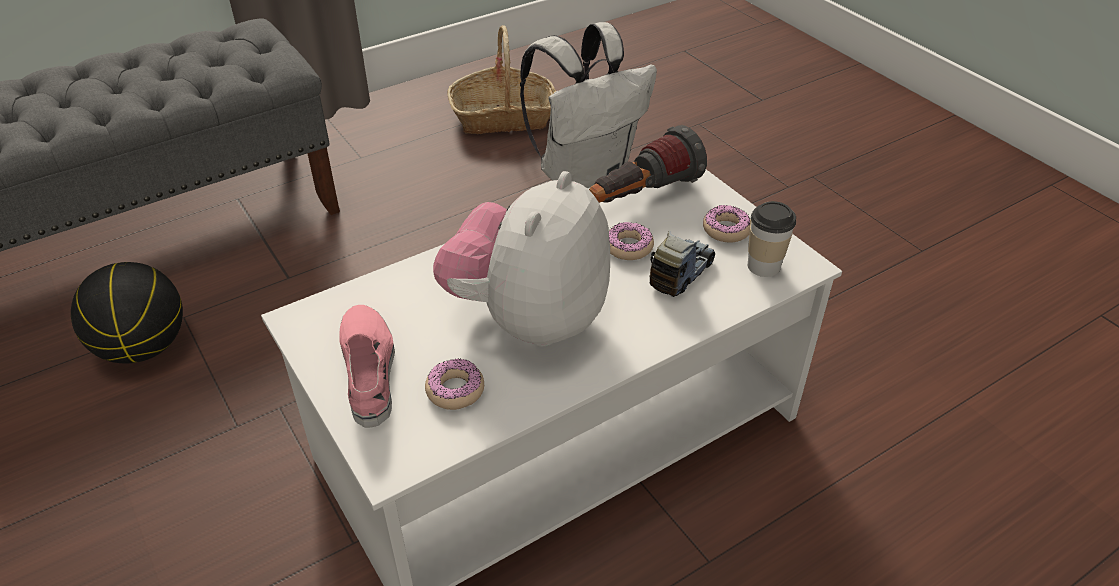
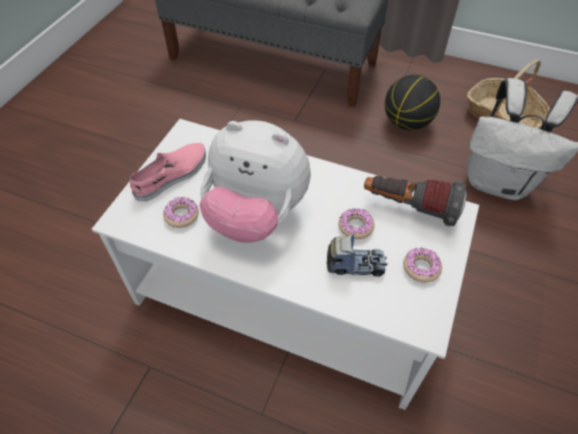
camera: 55 degrees right, 10 degrees up
basketball [71,262,183,363] -> basketball moved to [385,75,440,130]
plush toy [433,171,610,346] -> plush toy turned 150 degrees counterclockwise [199,120,311,243]
cup [748,201,796,277] -> none

